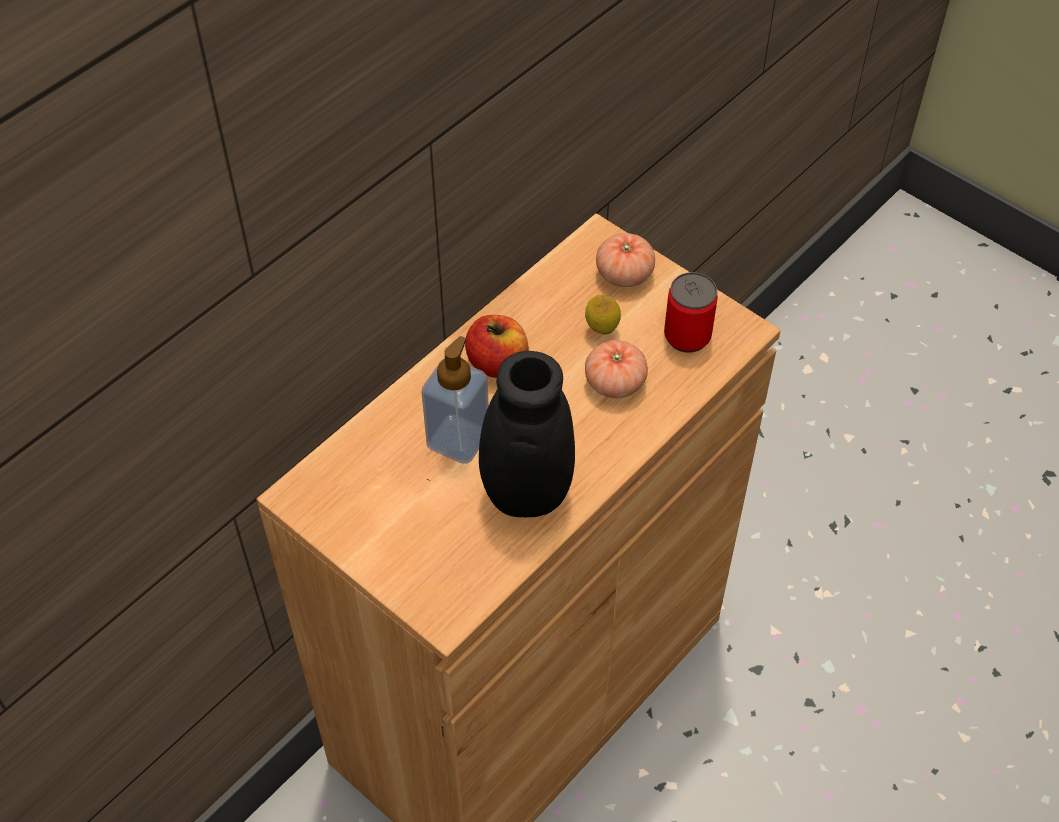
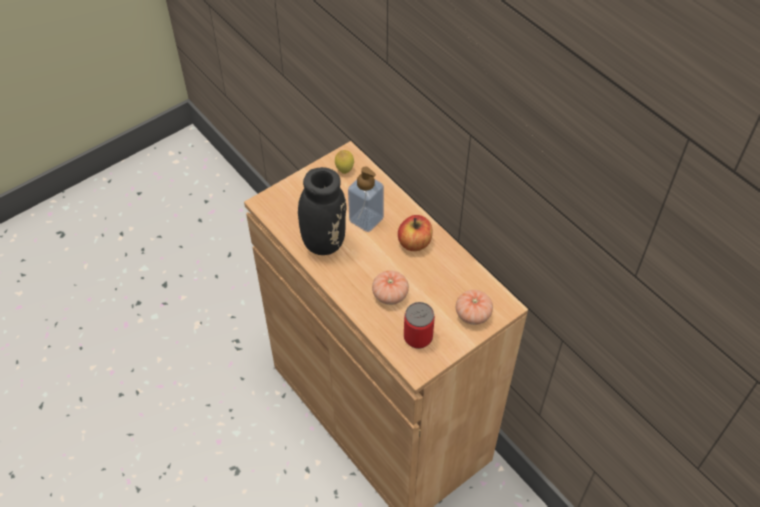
camera: 100 degrees right, 0 degrees up
lemon [585,295,621,335] -> lemon moved to [335,150,354,174]

